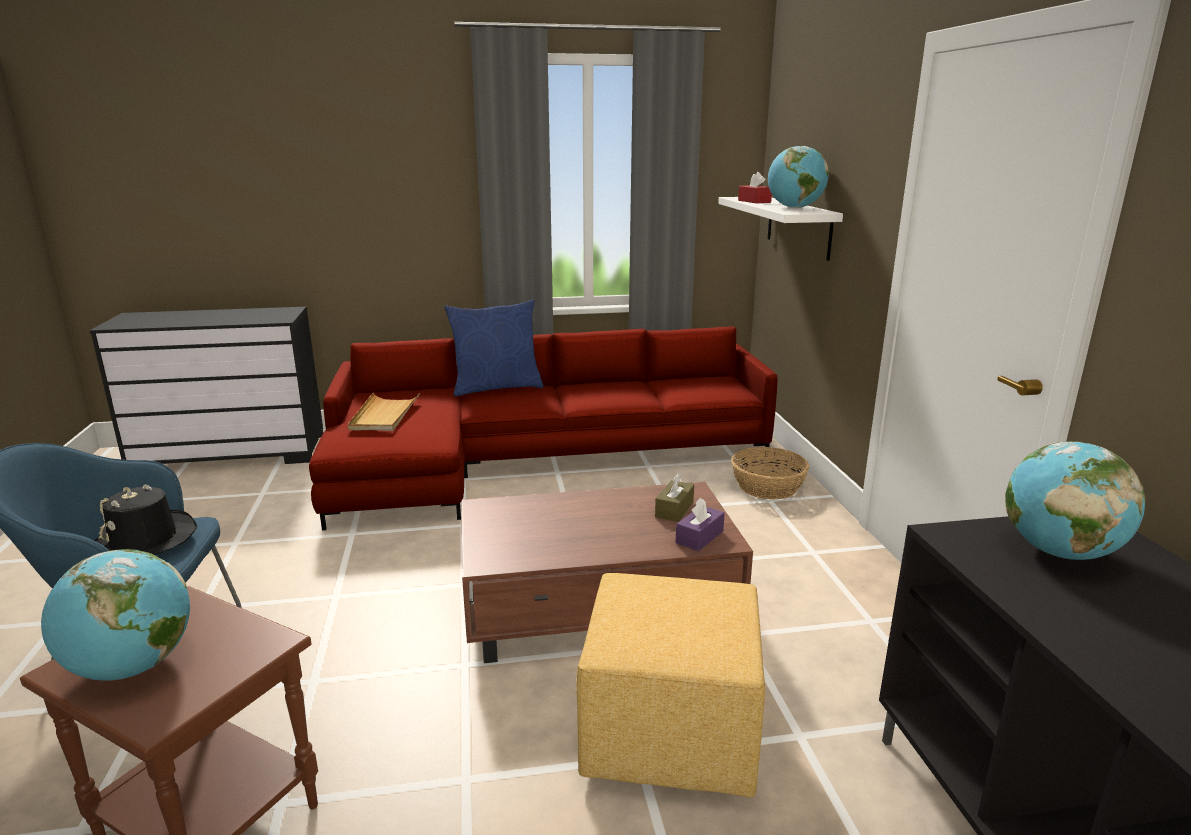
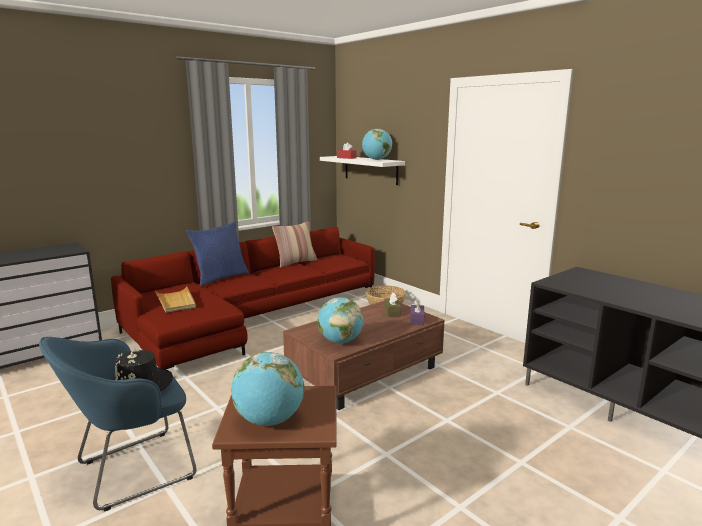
camera: 30 degrees left, 5 degrees down
yellow ottoman [576,573,765,798] -> none
globe [1005,441,1145,560] -> globe moved to [318,297,364,343]
none -> pillow [272,221,317,267]

